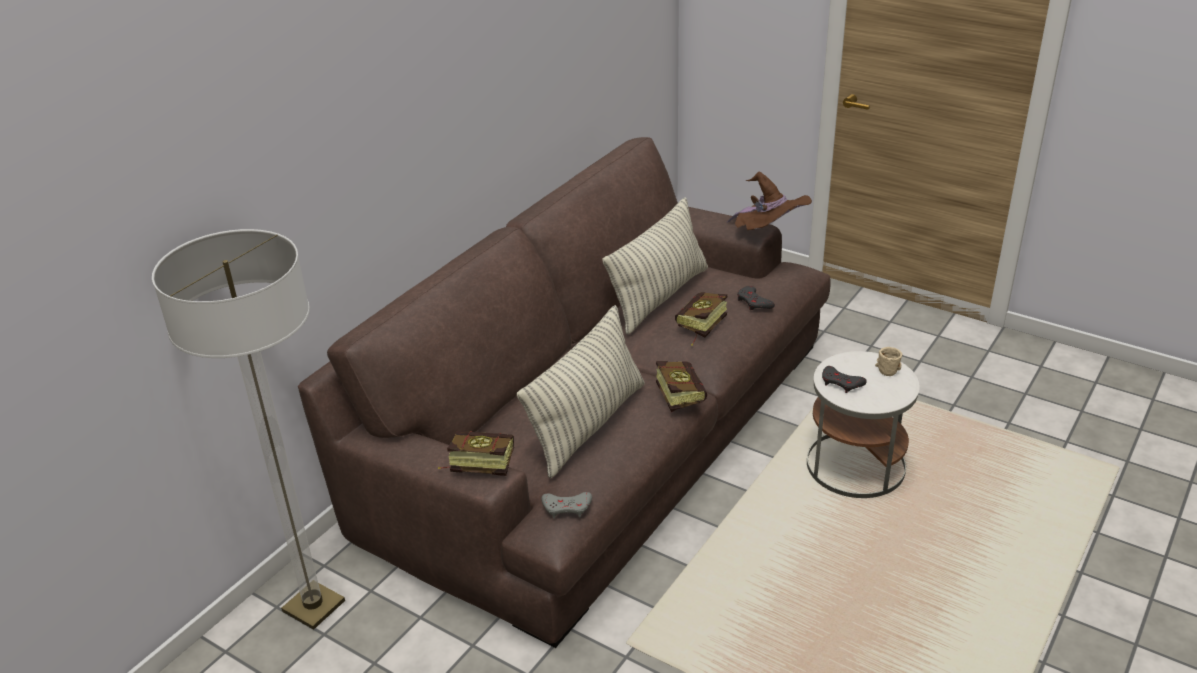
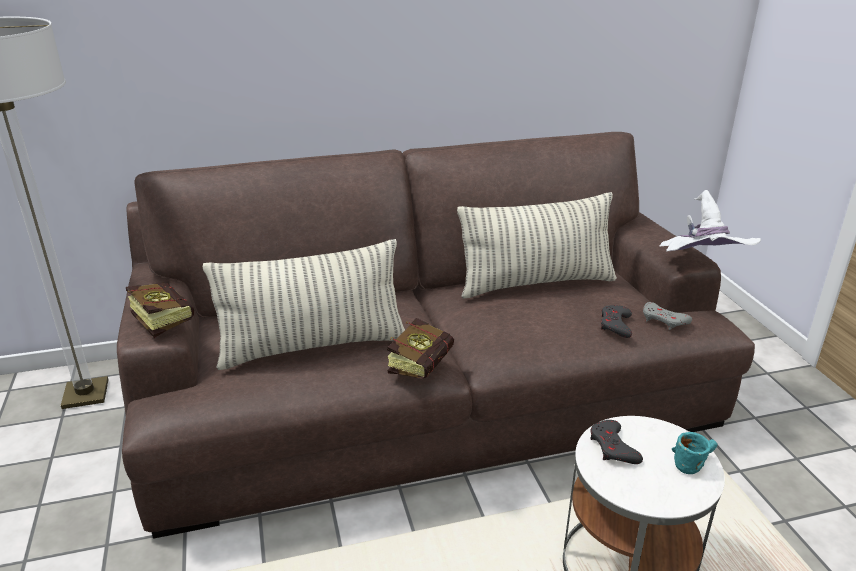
camera: 40 degrees right, 5 degrees down
grey game controller [541,492,592,518] -> grey game controller moved to [643,302,692,330]
book [675,292,728,346] -> none
brown hat [727,172,812,230] -> white hat [659,190,761,251]
beige mug [875,347,903,376] -> turquoise mug [672,432,718,474]

